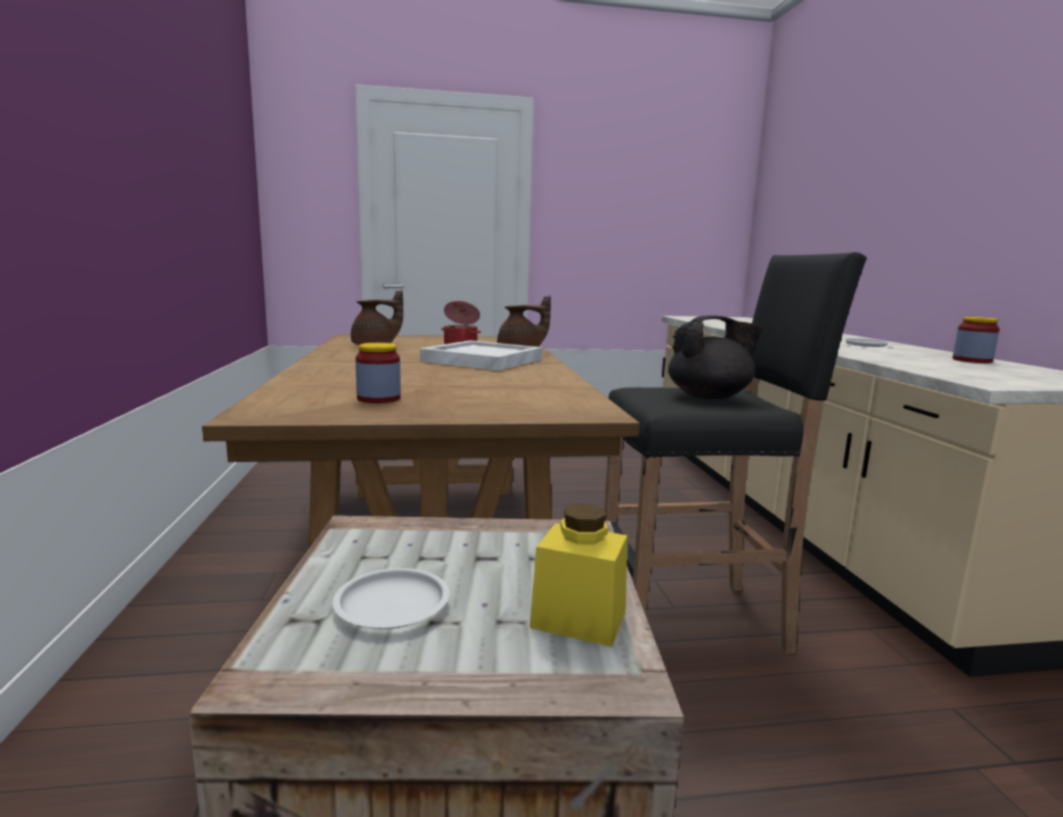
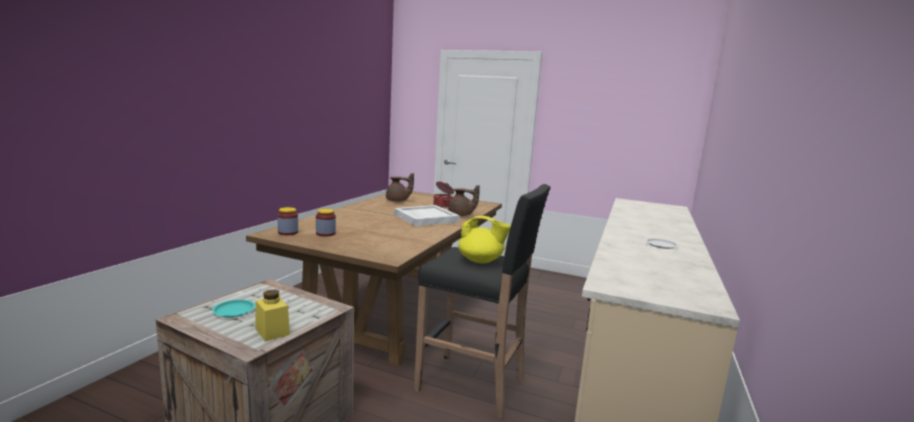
camera: 30 degrees right, 0 degrees up
white plate [333,568,449,629] -> turquoise plate [212,299,255,317]
black teapot [668,315,763,399] -> yellow teapot [458,216,511,263]
jar [953,317,1000,363] -> jar moved to [277,207,298,235]

